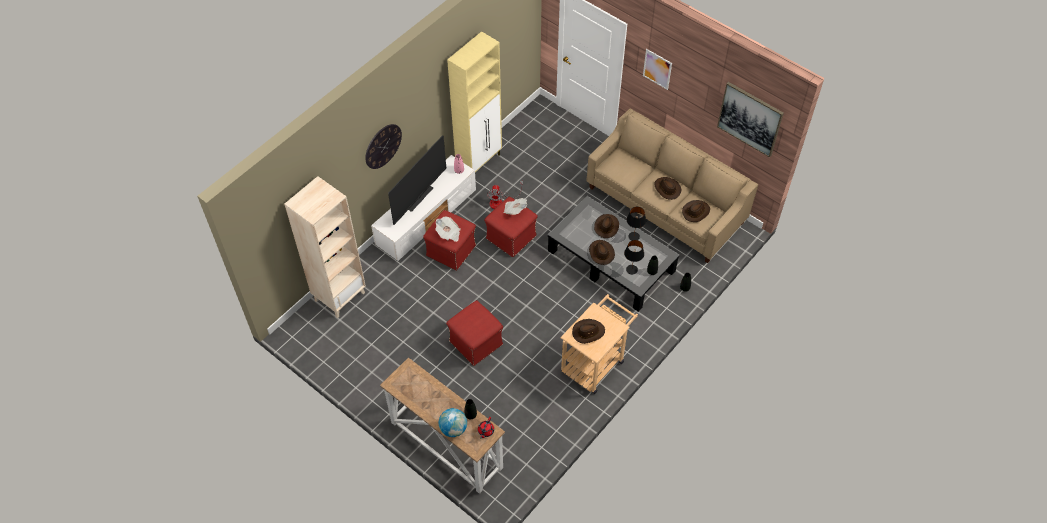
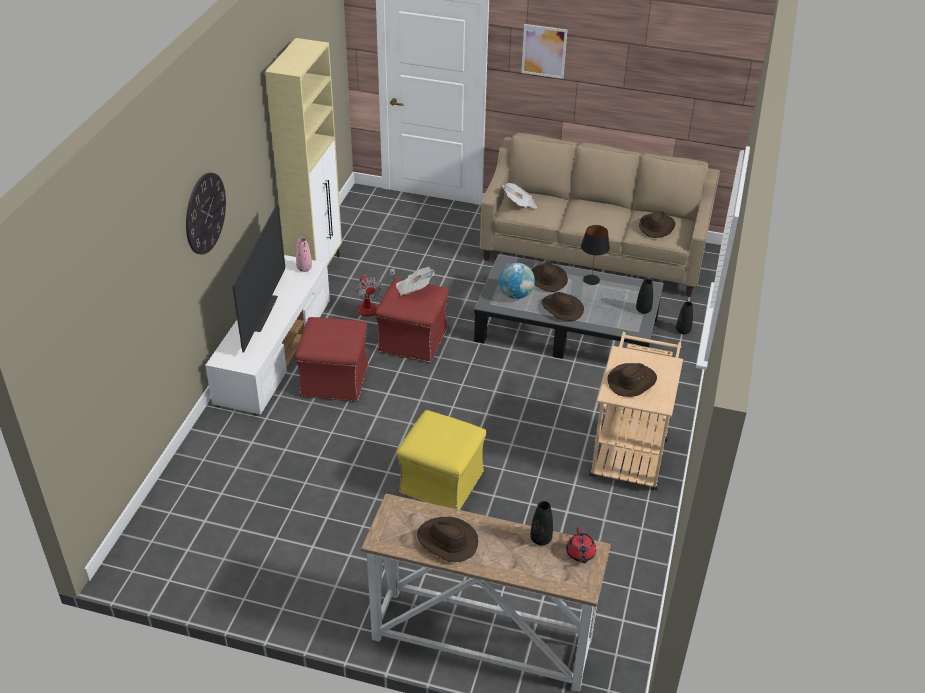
camera: 25 degrees left, 15 degrees down
beige bookcase [284,176,366,318] -> none
newspaper [436,217,461,242] -> newspaper moved to [502,183,537,209]
globe [439,408,467,437] -> globe moved to [499,263,535,299]
red ottoman [446,300,503,366] -> yellow ottoman [396,410,486,510]
black table lamp [624,240,644,274] -> none
brown hat [654,177,681,200] -> brown hat moved to [417,517,478,562]
picture [717,82,784,157] -> none

